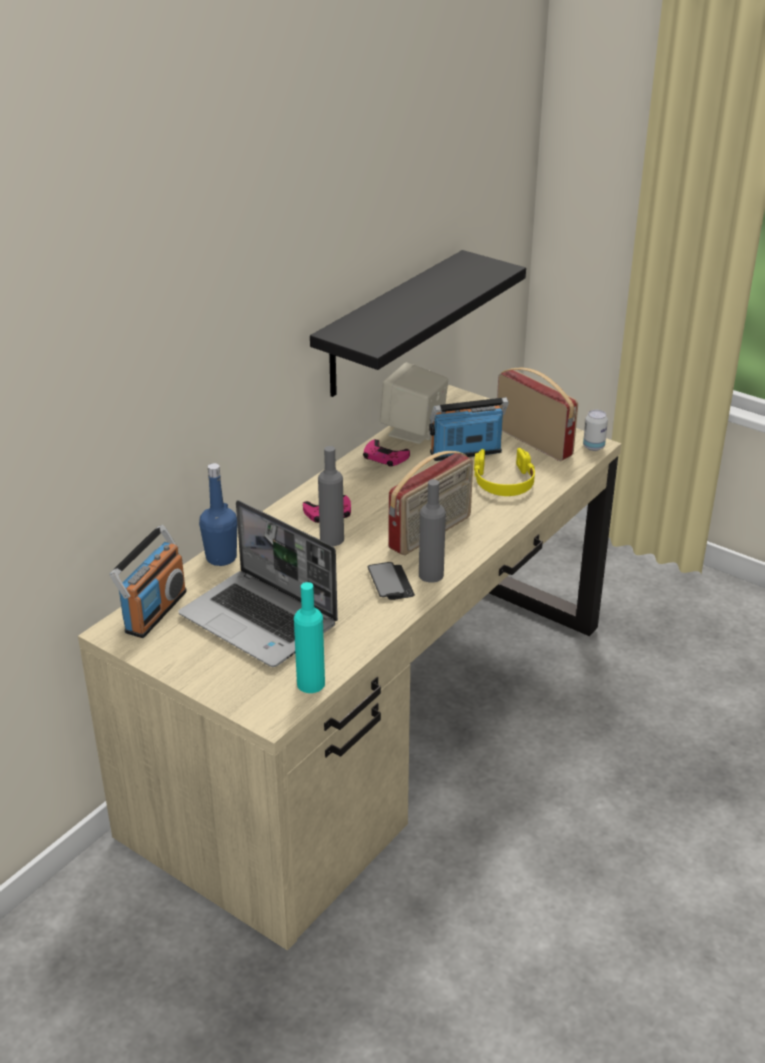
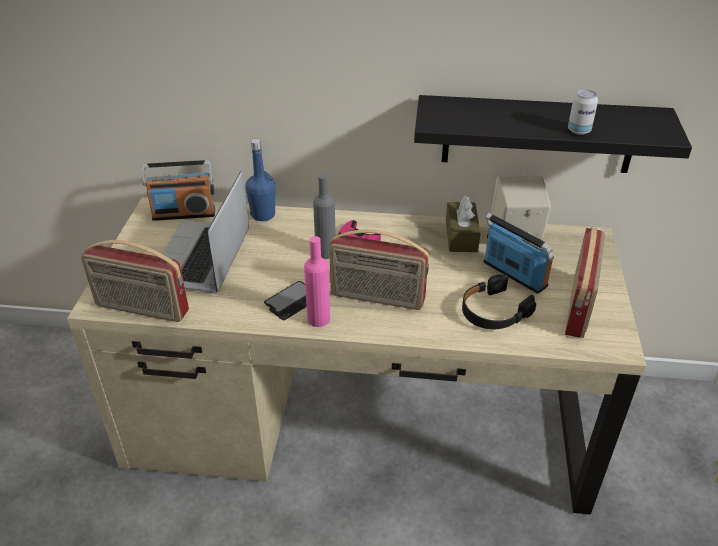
camera: 60 degrees right, 5 degrees up
turquoise bottle [294,582,325,693] -> radio [81,240,189,322]
pink game controller [363,439,410,467] -> brown tissue box [446,196,481,252]
grey bottle [419,479,446,583] -> pink bottle [304,236,330,327]
yellow headphones [474,448,535,496] -> black headphones [462,274,536,329]
can [583,410,608,451] -> can moved to [568,89,598,135]

